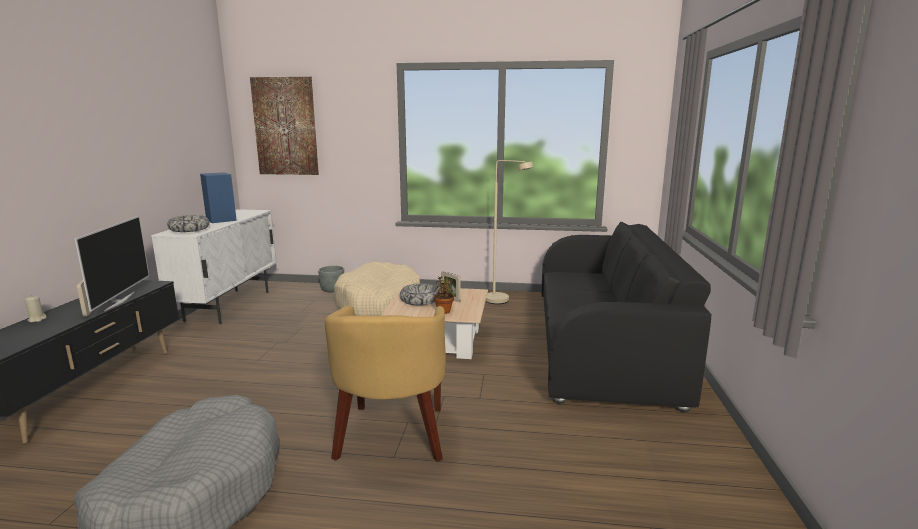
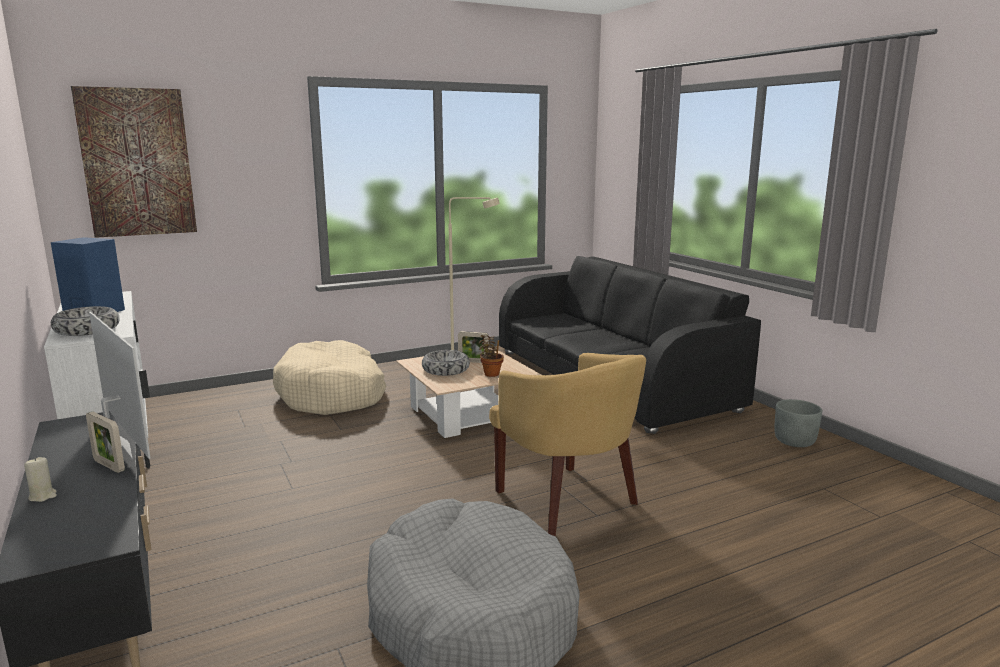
camera: 35 degrees left, 0 degrees up
grey planter [318,266,344,292] -> grey planter moved to [775,399,822,447]

